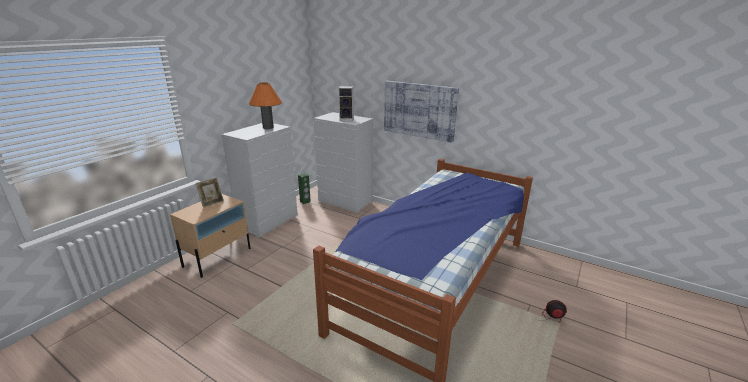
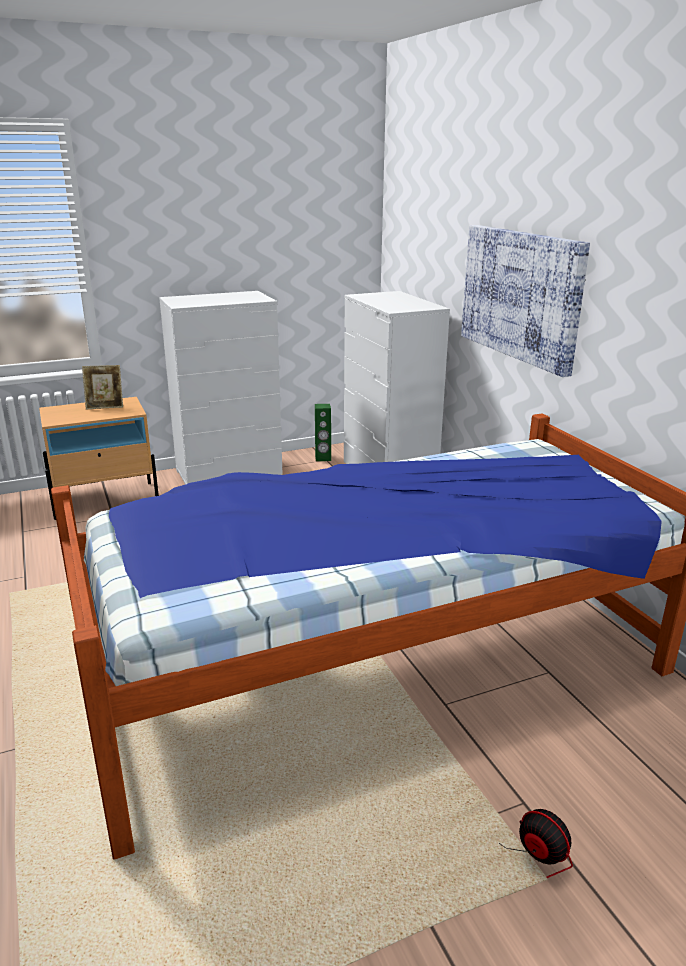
camera: 35 degrees right, 0 degrees up
orange table lamp [249,82,282,129] -> none
speaker [339,86,354,122] -> none

